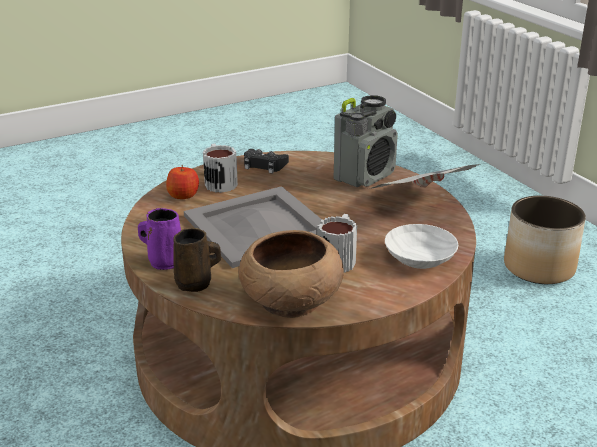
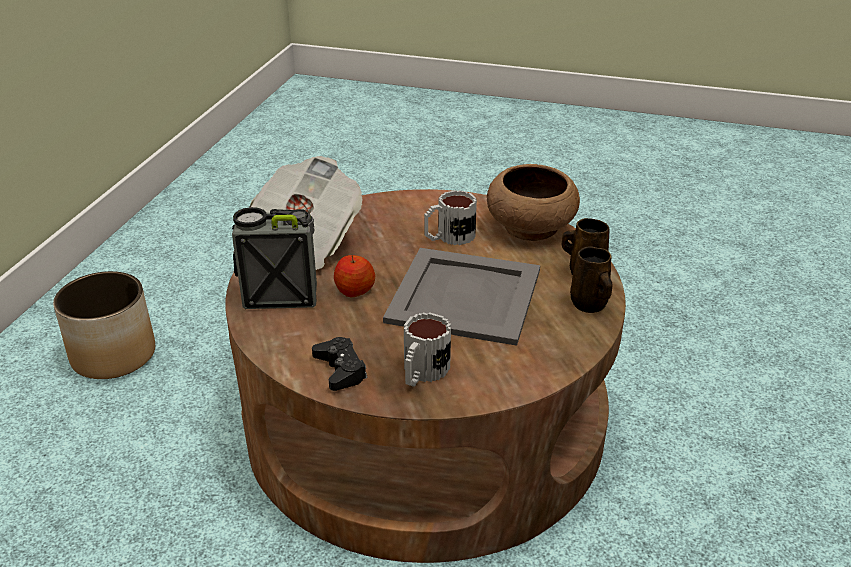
camera: 135 degrees left, 5 degrees up
purple mug [138,208,181,270] -> brown mug [570,246,613,313]
apple [166,165,199,199] -> apple moved to [334,255,375,297]
white bowl [385,224,458,269] -> none

